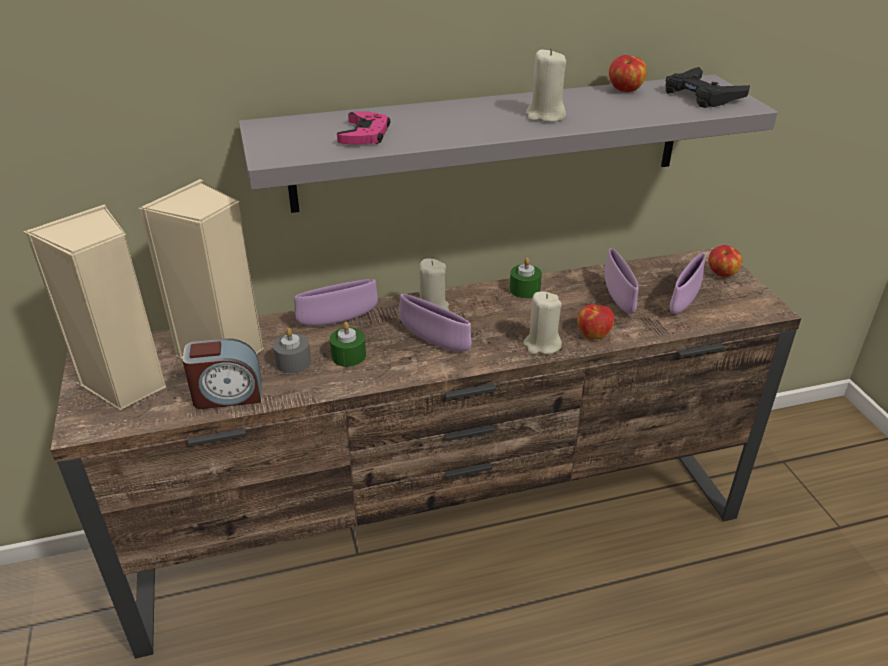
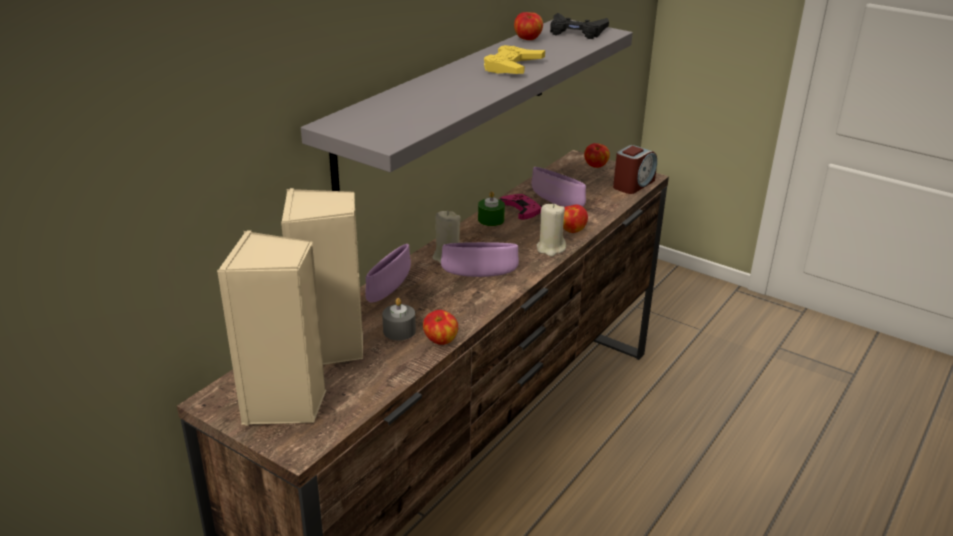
camera: 40 degrees left, 5 degrees down
alarm clock [182,338,262,409] -> alarm clock moved to [613,145,657,194]
green candle [330,322,366,367] -> none
pink game controller [337,111,391,145] -> pink game controller moved to [500,194,542,220]
beige candle [526,48,566,122] -> yellow game controller [484,45,545,74]
purple bowl [670,253,706,314] -> none
none -> apple [423,310,458,345]

